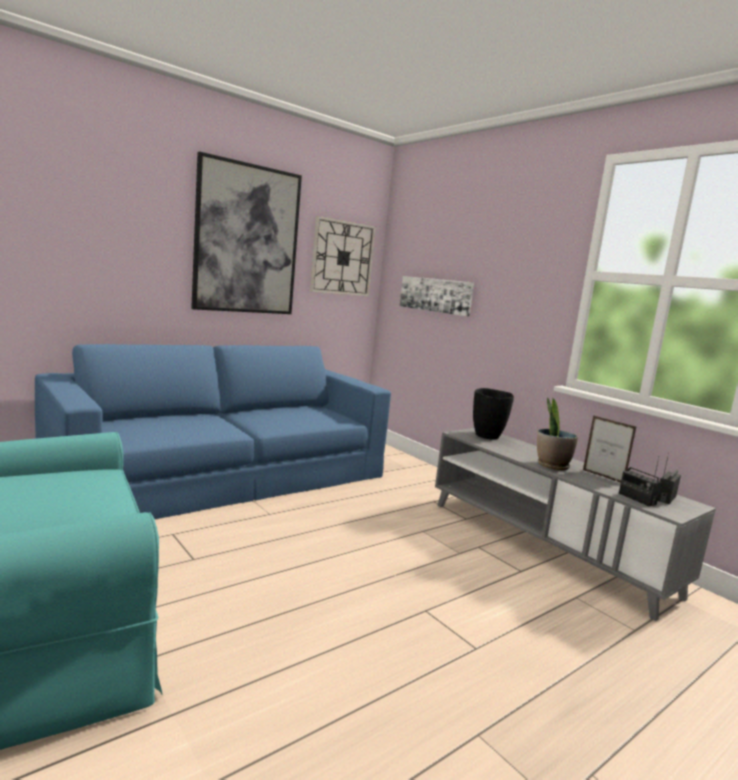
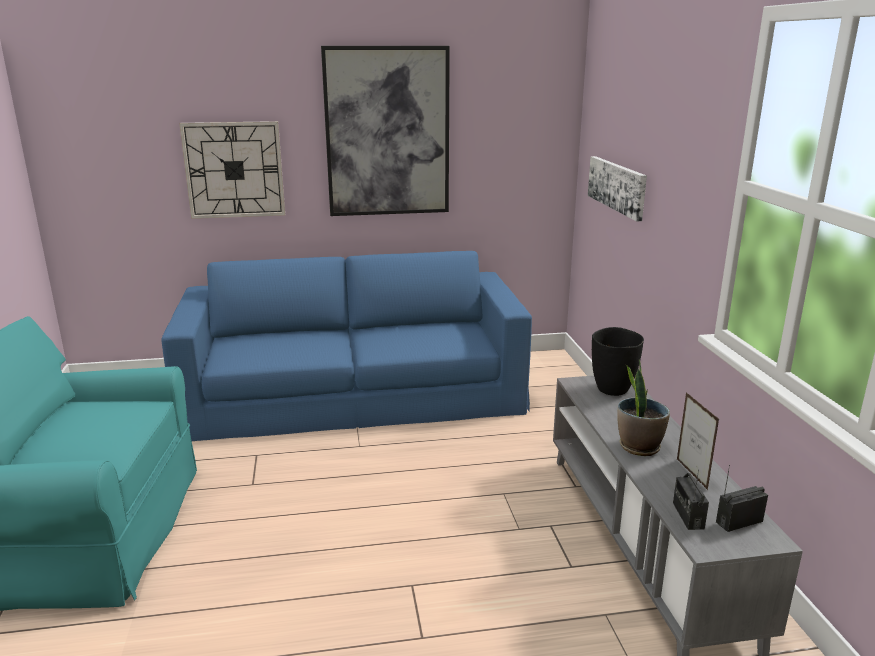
camera: 30 degrees right, 10 degrees up
wall clock [310,216,376,297] -> wall clock moved to [179,121,285,219]

